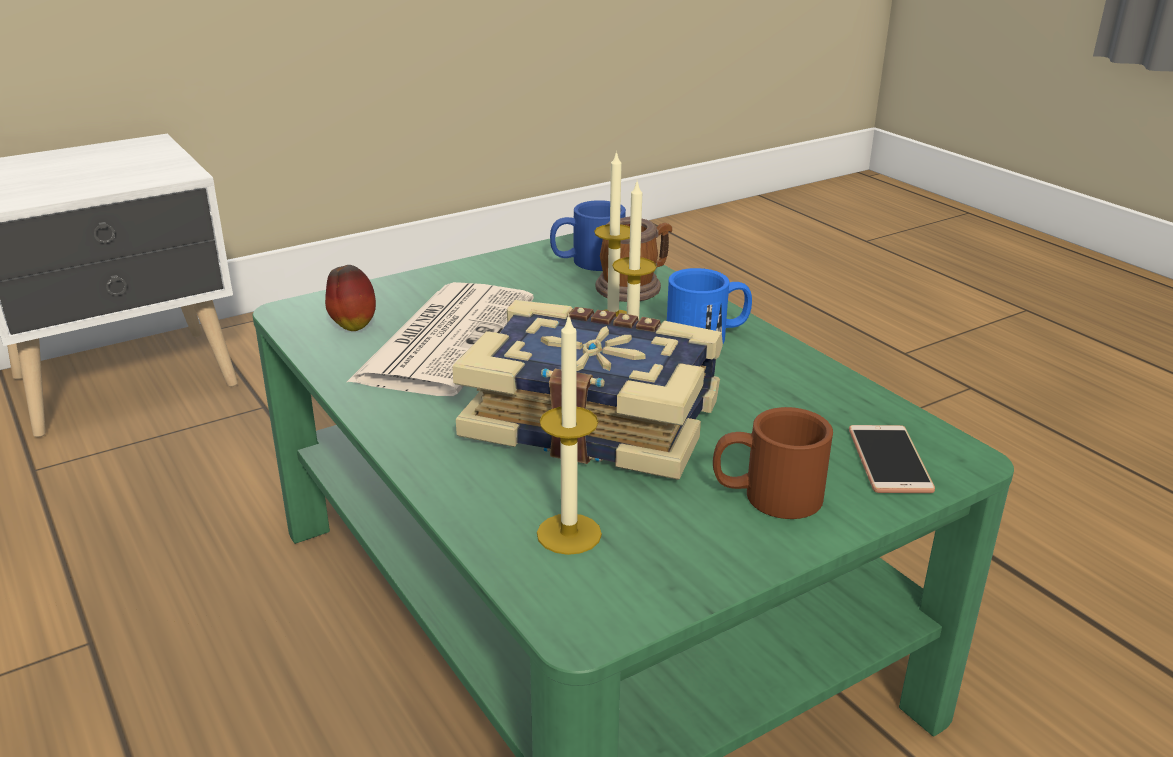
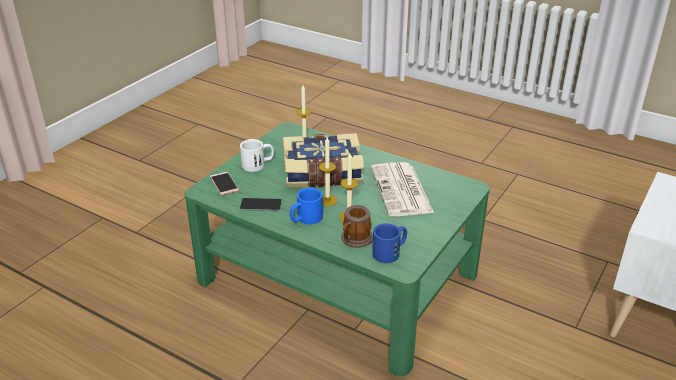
camera: 155 degrees right, 5 degrees up
apple [325,265,376,331] -> none
brown mug [713,407,833,519] -> white mug [240,139,274,172]
none -> phone [240,198,282,211]

